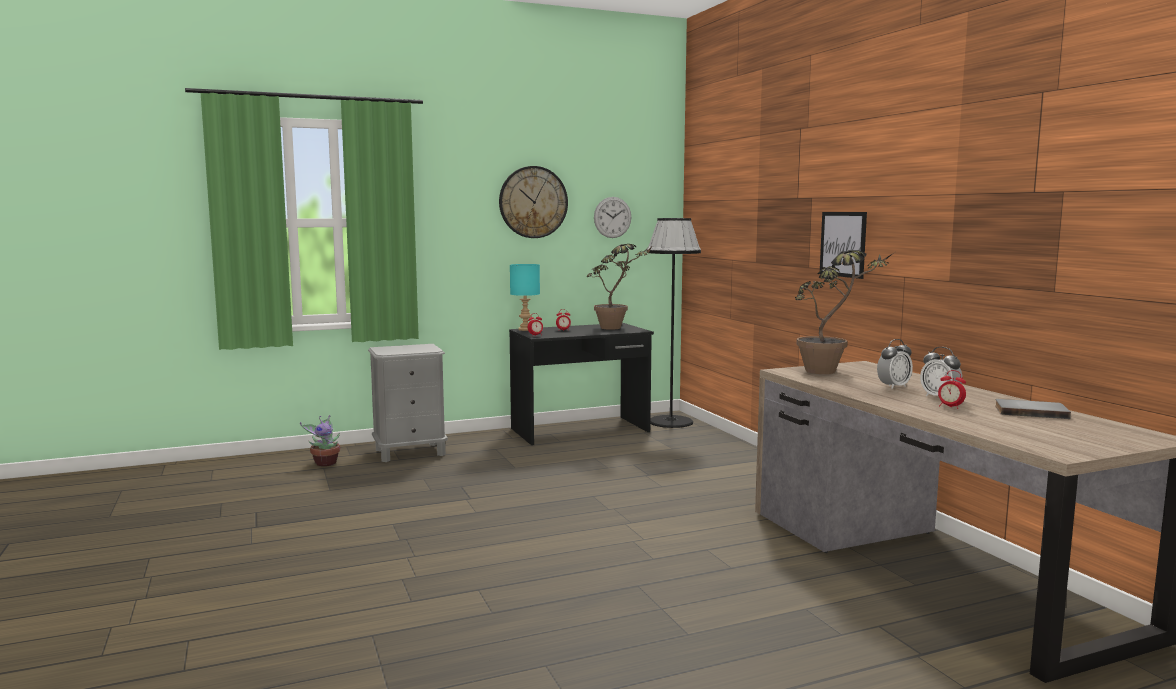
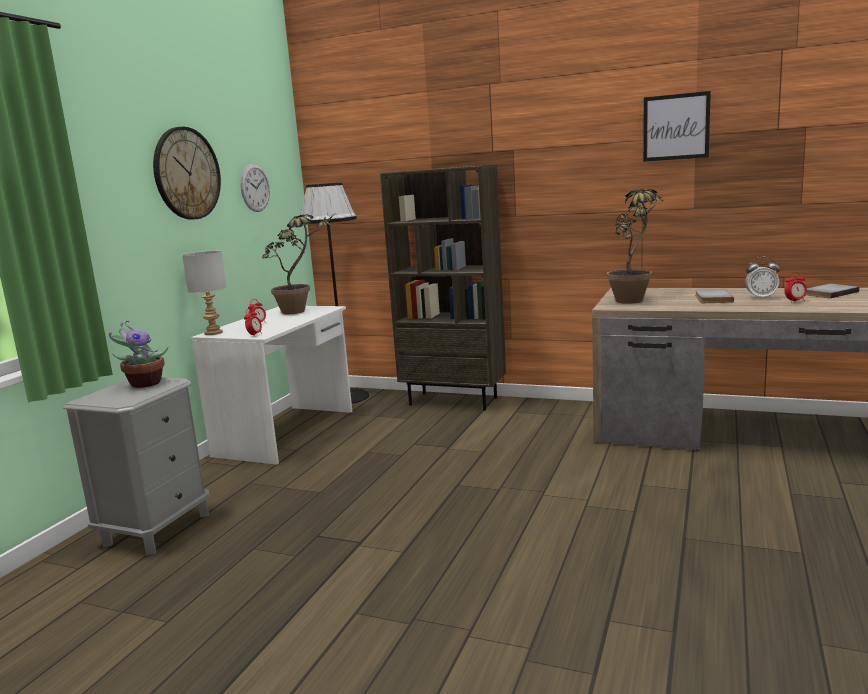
camera: 45 degrees left, 5 degrees up
potted plant [300,415,340,466] -> potted plant moved to [109,321,168,388]
black desk [509,323,654,445] -> white desk [191,306,352,465]
turquoise table lamp [510,264,540,331] -> grey table lamp [182,251,227,335]
picture [820,212,867,279] -> picture moved to [643,91,711,162]
alarm clock [877,339,913,389] -> grey book [695,289,734,303]
none -> brown bookcase [380,165,506,411]

